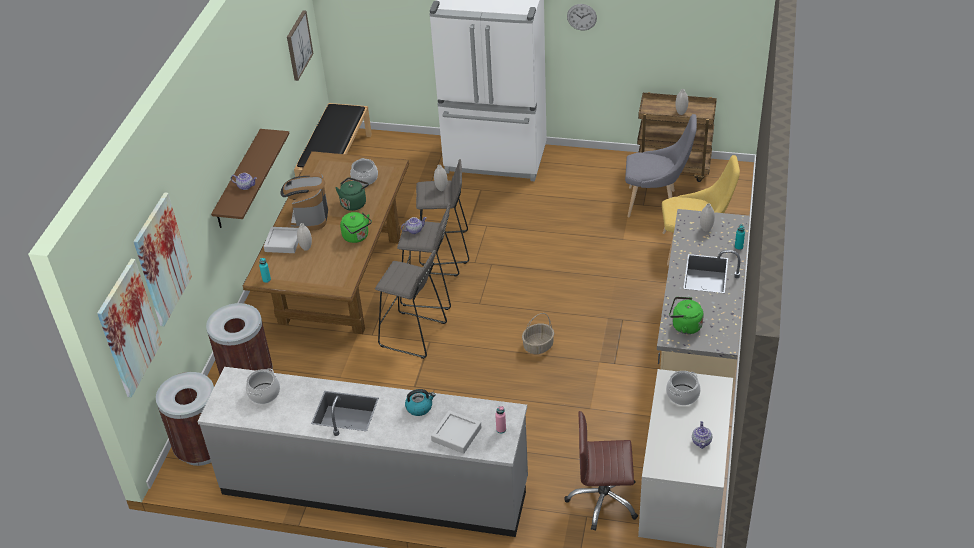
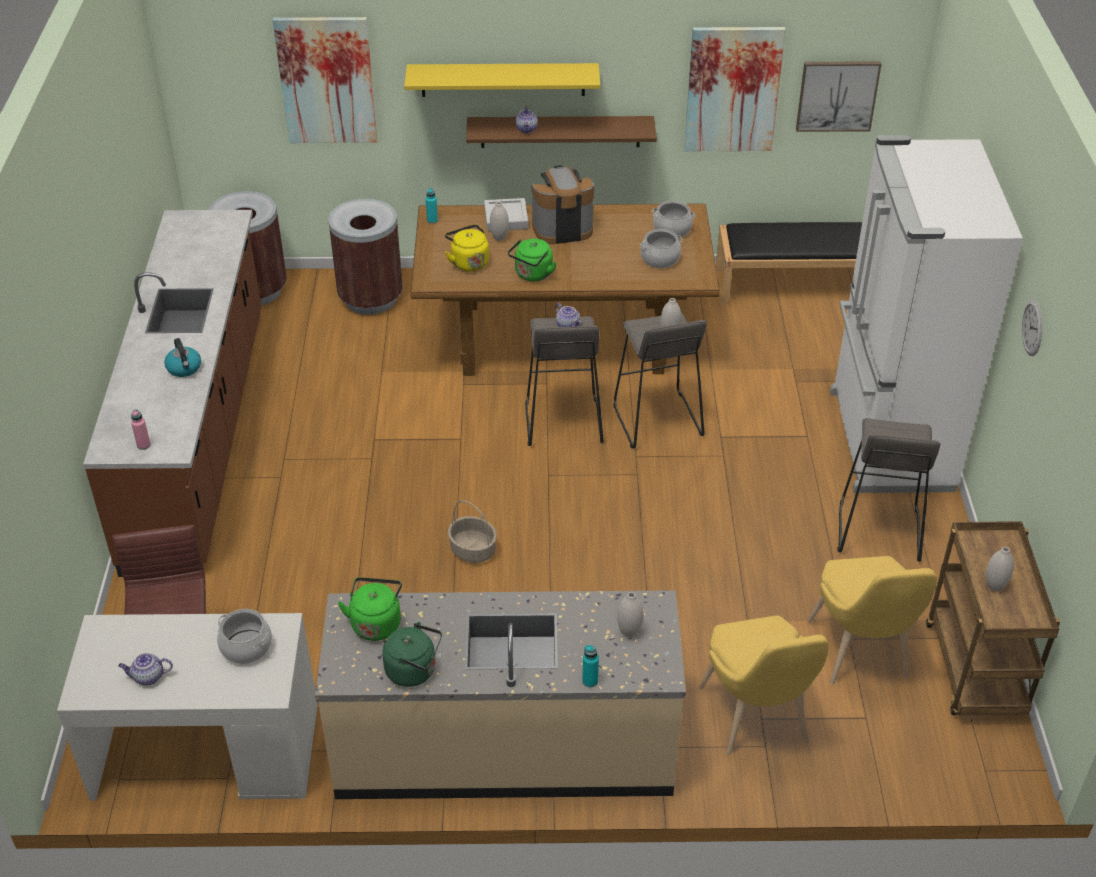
camera: 75 degrees right, 0 degrees up
picture [97,259,162,397] -> picture moved to [684,27,786,151]
grey counter [197,367,528,537] -> brown counter [83,210,262,577]
cooking pot [246,368,280,404] -> cooking pot moved to [652,201,695,238]
green kettle [335,177,369,211] -> green kettle moved to [382,622,442,687]
grey stool [375,250,447,359] -> grey stool moved to [838,418,940,562]
grey tray [431,410,482,454] -> none
grey chair [625,114,697,217] -> yellow chair [807,556,937,684]
none -> yellow shelf [404,63,600,97]
none -> yellow kettle [445,224,489,272]

